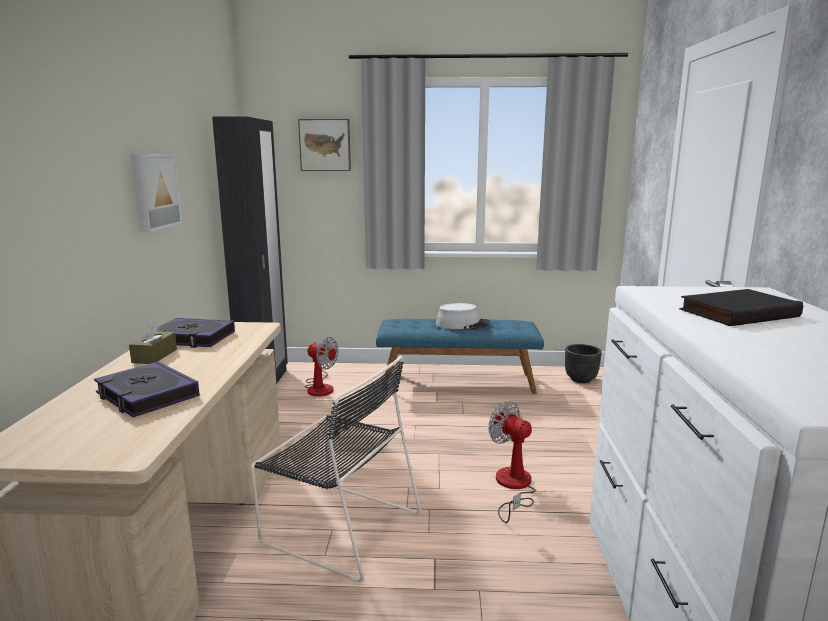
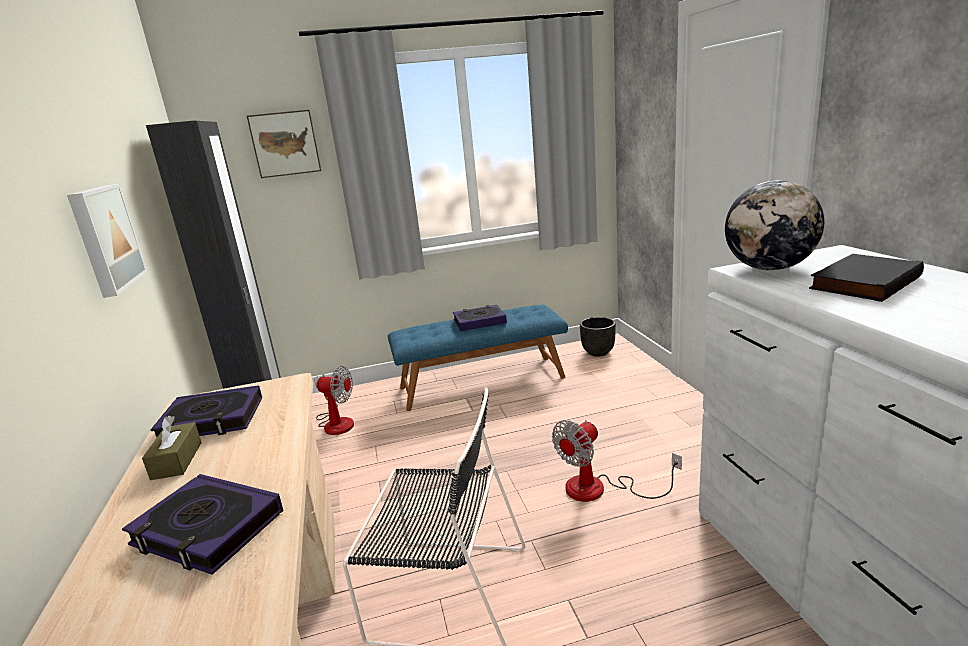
camera: 15 degrees left, 5 degrees up
grey hat [436,303,491,330] -> book [453,305,507,331]
fan [488,401,535,523] -> fan turned 75 degrees counterclockwise [552,420,682,502]
none -> globe [725,180,824,271]

